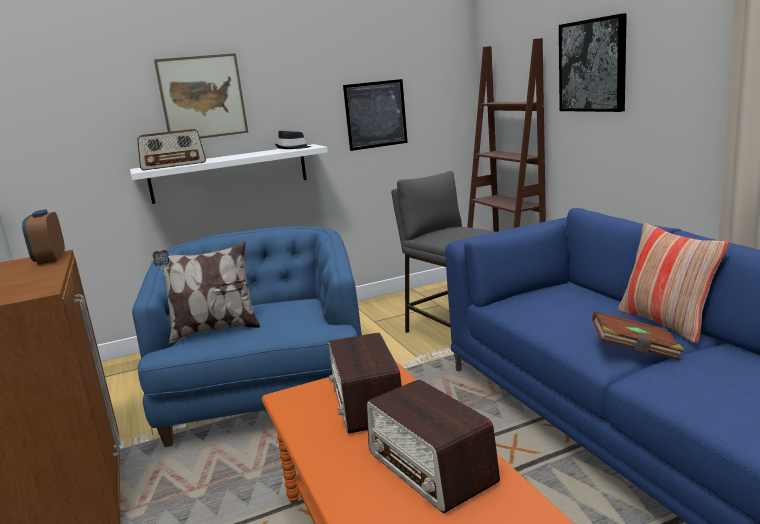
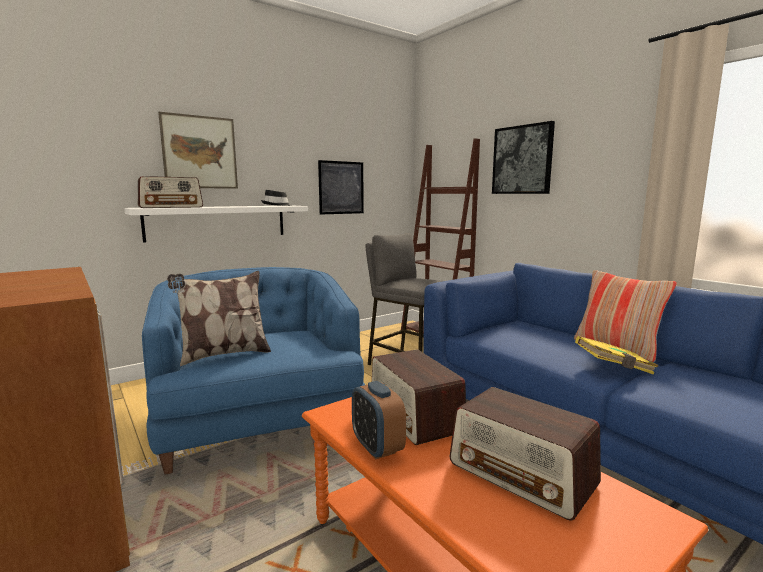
camera: 15 degrees left, 5 degrees down
alarm clock [22,209,65,264] -> alarm clock moved to [352,381,406,460]
brown book [592,311,684,361] -> yellow book [575,336,658,375]

